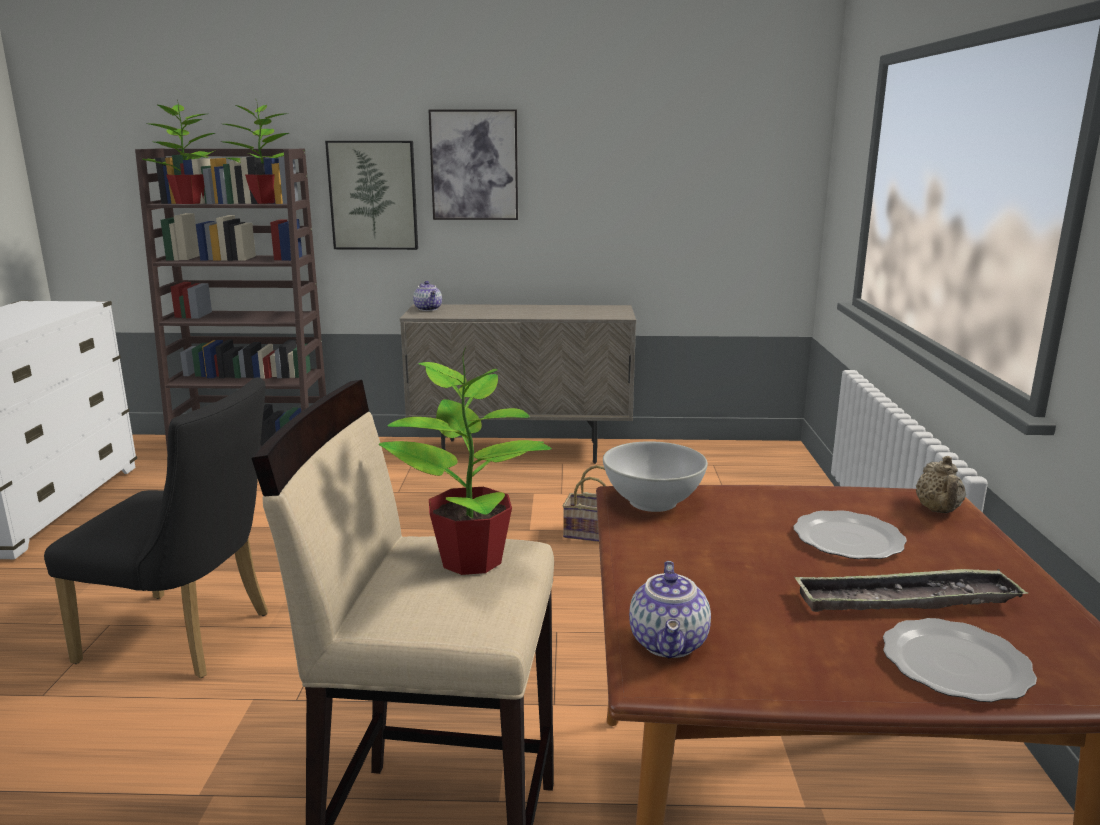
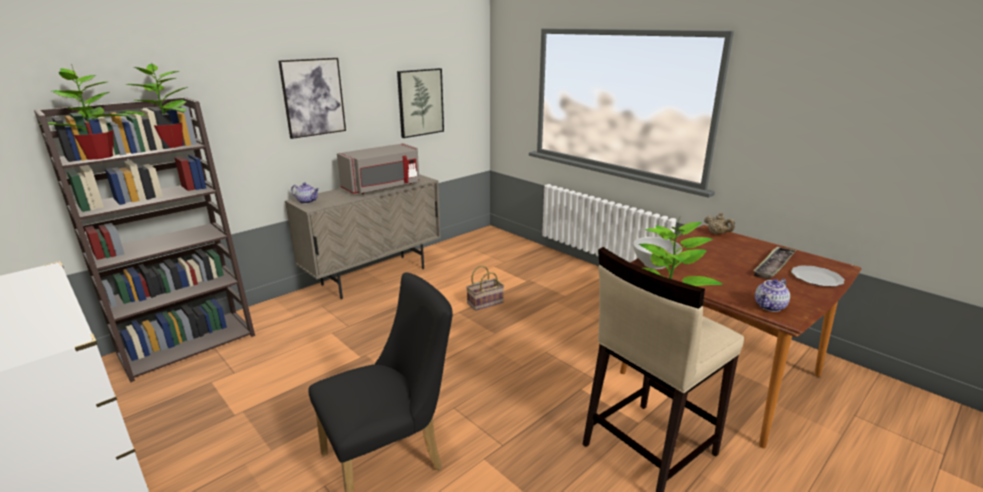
camera: 45 degrees left, 5 degrees up
picture [325,141,418,250] -> picture moved to [397,68,444,138]
teapot [629,561,711,658] -> teapot turned 90 degrees clockwise [755,279,790,312]
plate [794,510,907,559] -> none
none -> grey microwave [337,143,420,194]

